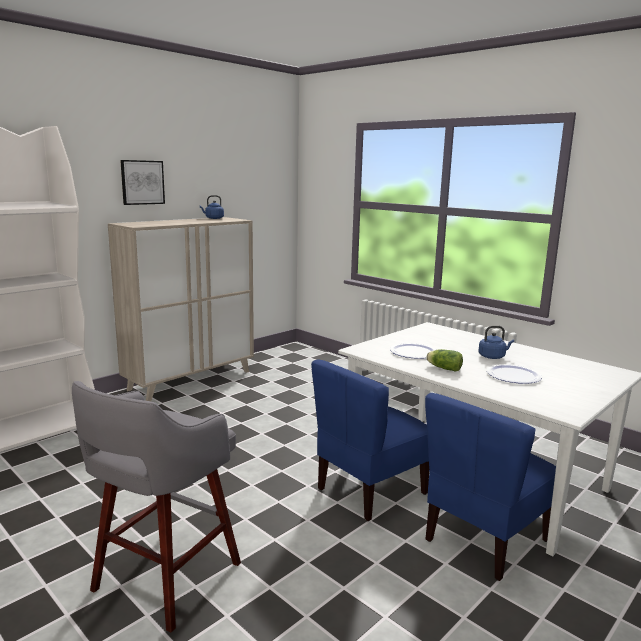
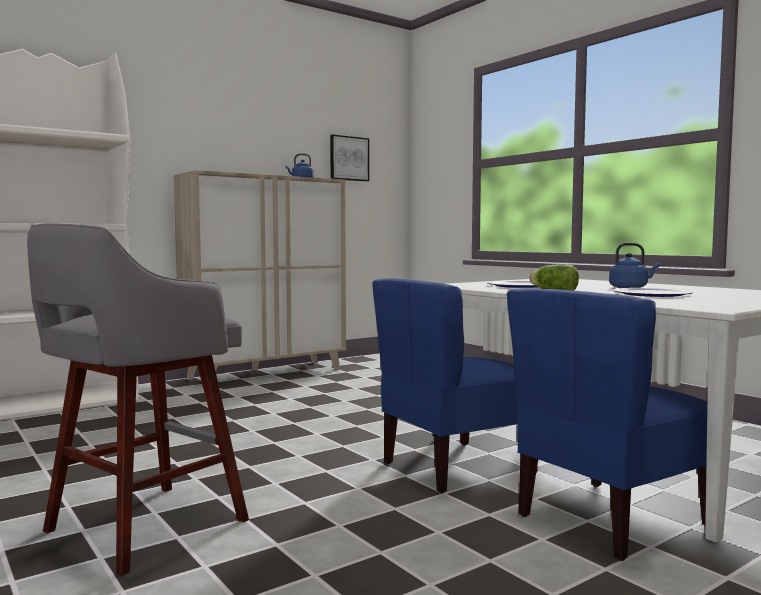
camera: 10 degrees right, 10 degrees down
picture [120,160,165,205] -> picture moved to [330,134,369,181]

